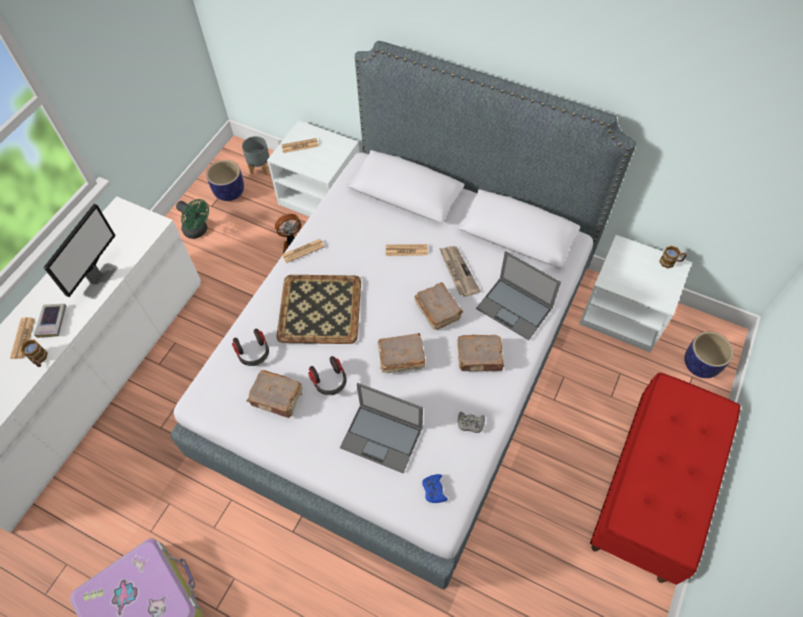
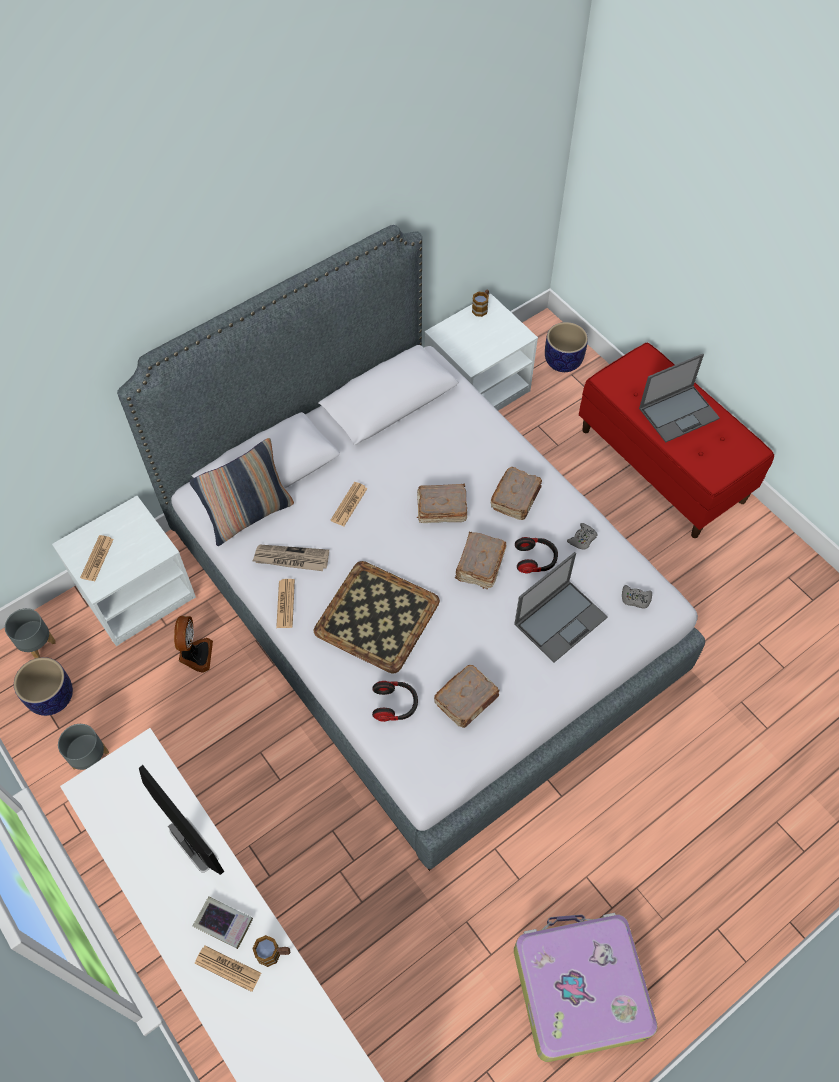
camera: 65 degrees left, 0 degrees up
green fan [176,199,209,239] -> grey planter [58,724,109,770]
headphones [308,356,347,395] -> headphones moved to [515,537,558,573]
blue game controller [422,474,448,503] -> grey game controller [622,585,652,609]
newspaper [439,246,480,297] -> newspaper moved to [253,544,329,571]
laptop [476,251,561,340] -> laptop moved to [639,354,720,442]
none -> pillow [189,438,294,546]

